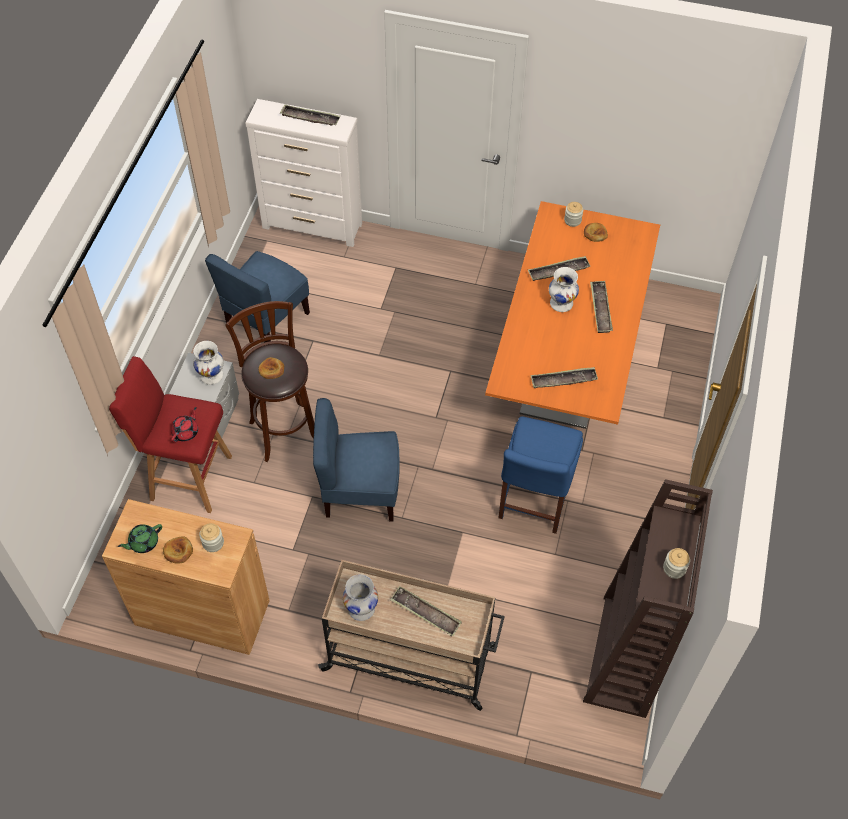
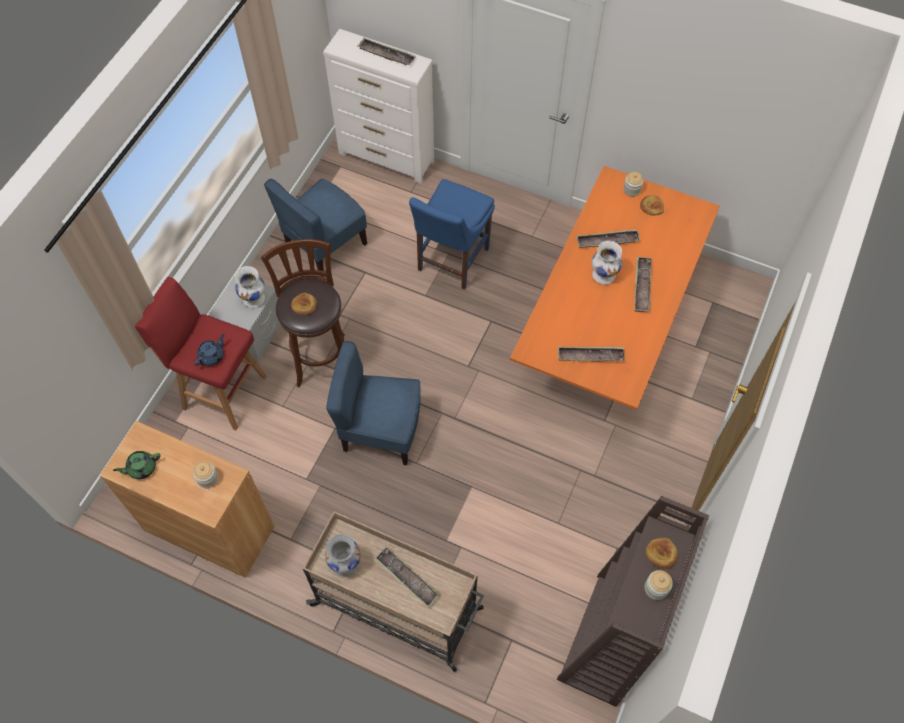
camera: 10 degrees right, 5 degrees up
bread [163,536,193,564] -> bread moved to [646,538,678,569]
red teapot [171,407,198,442] -> blue teapot [194,333,224,366]
blue chair [499,416,583,534] -> blue chair moved to [409,179,495,290]

